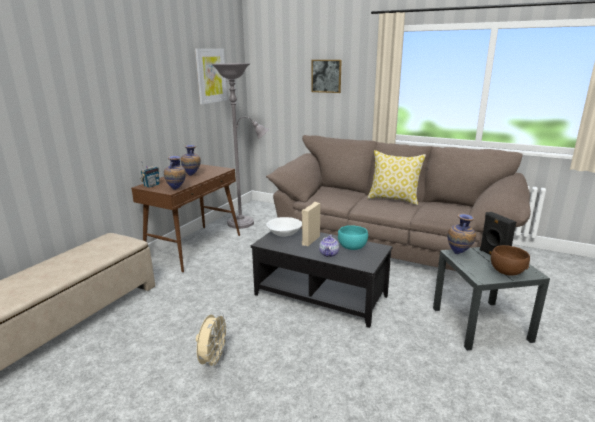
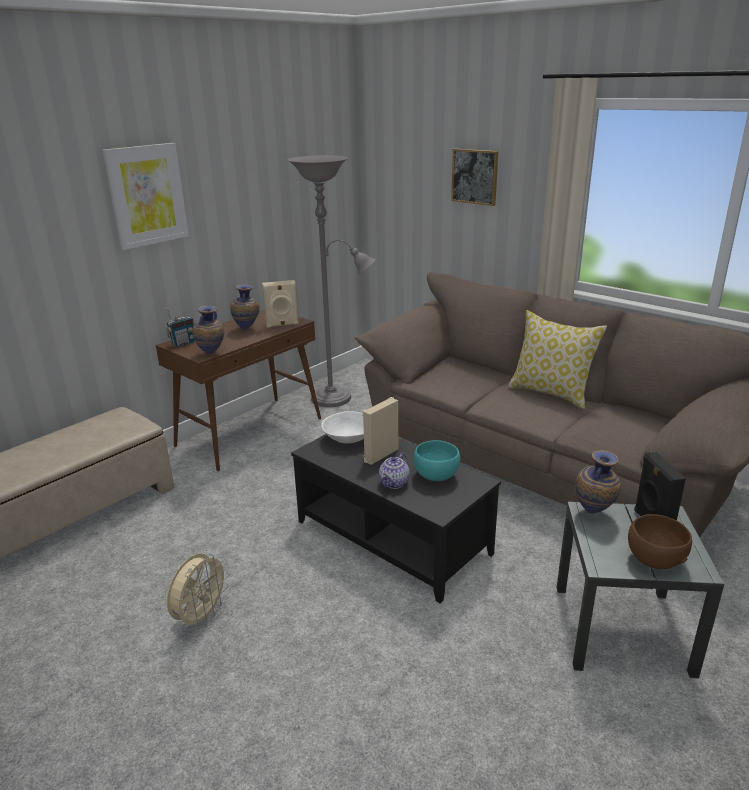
camera: 15 degrees right, 5 degrees up
picture [195,49,227,104] -> picture moved to [102,143,189,250]
none -> beige speaker [262,280,299,328]

